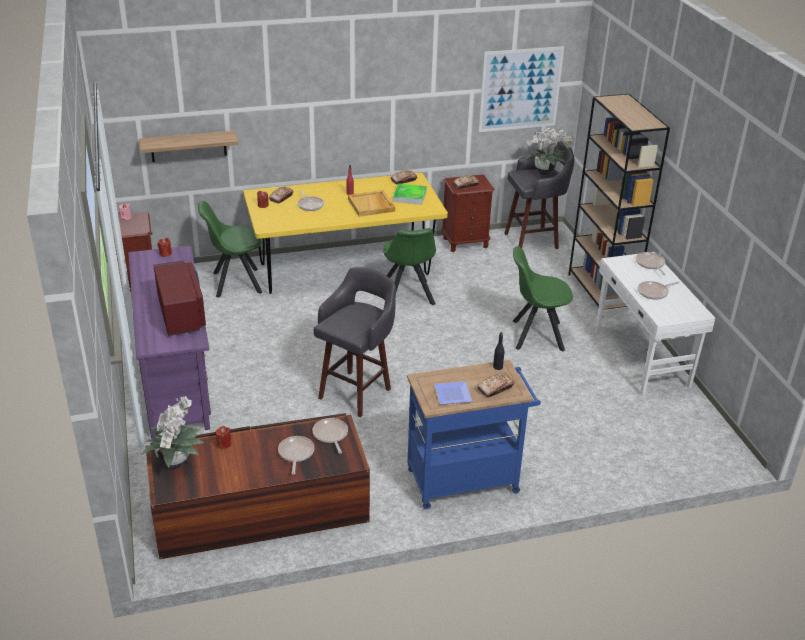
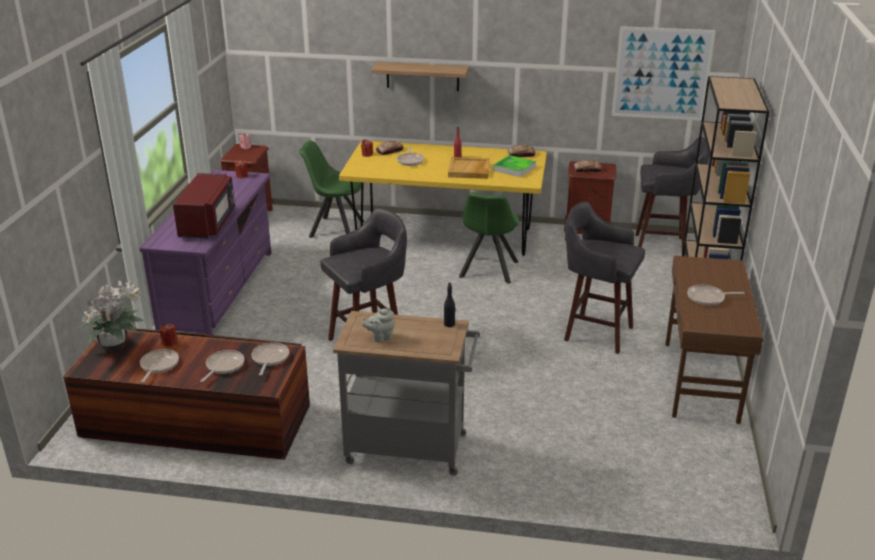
camera: 25 degrees right, 5 degrees down
shelf [139,131,238,162] -> shelf moved to [371,62,469,91]
blue cart [407,360,541,509] -> grey cart [333,311,480,475]
plate [434,381,473,405] -> grey teapot [362,308,395,342]
bread [477,373,514,397] -> none
green chair [513,246,573,352] -> grey stool [564,201,645,354]
potted plant [525,127,575,175] -> none
white console table [595,252,715,396] -> brown console table [666,256,764,424]
frying pan [636,252,666,275] -> frying pan moved to [140,349,179,383]

